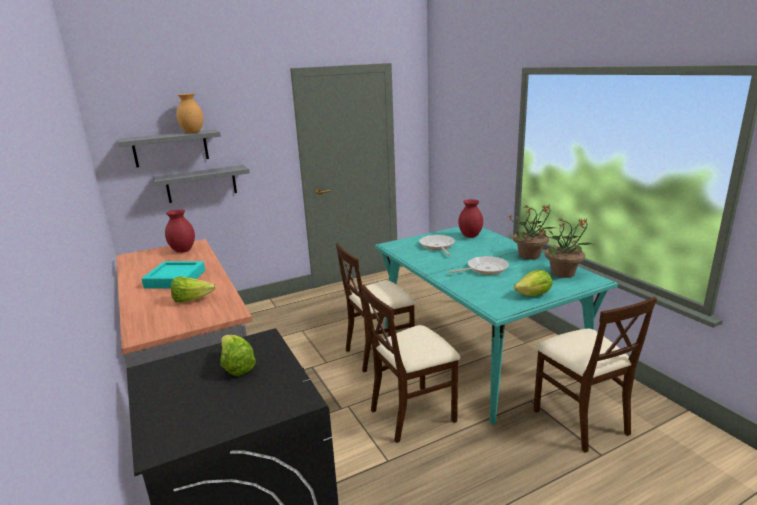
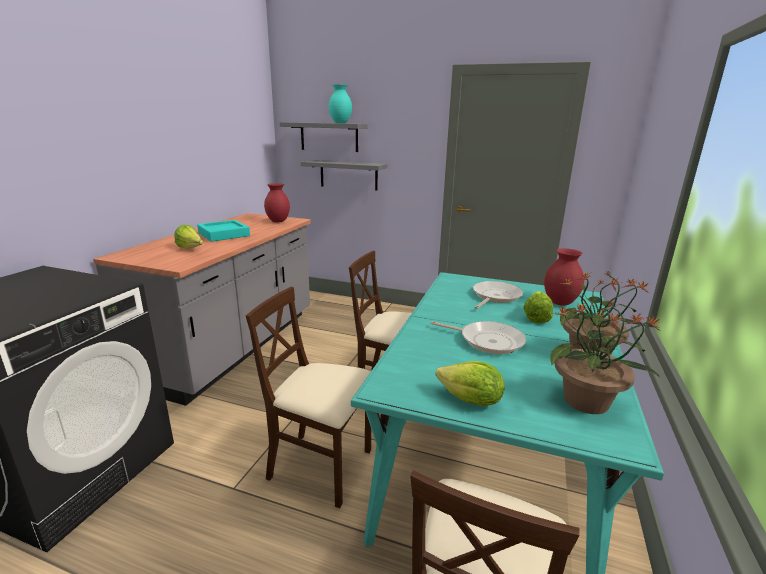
camera: 45 degrees right, 0 degrees up
brown vase [176,94,203,133] -> turquoise vase [329,84,352,123]
lettuce [220,335,256,376] -> lettuce moved to [523,291,553,323]

